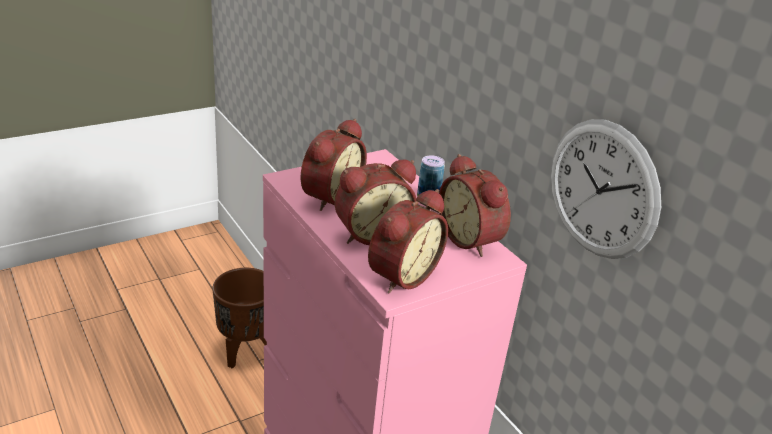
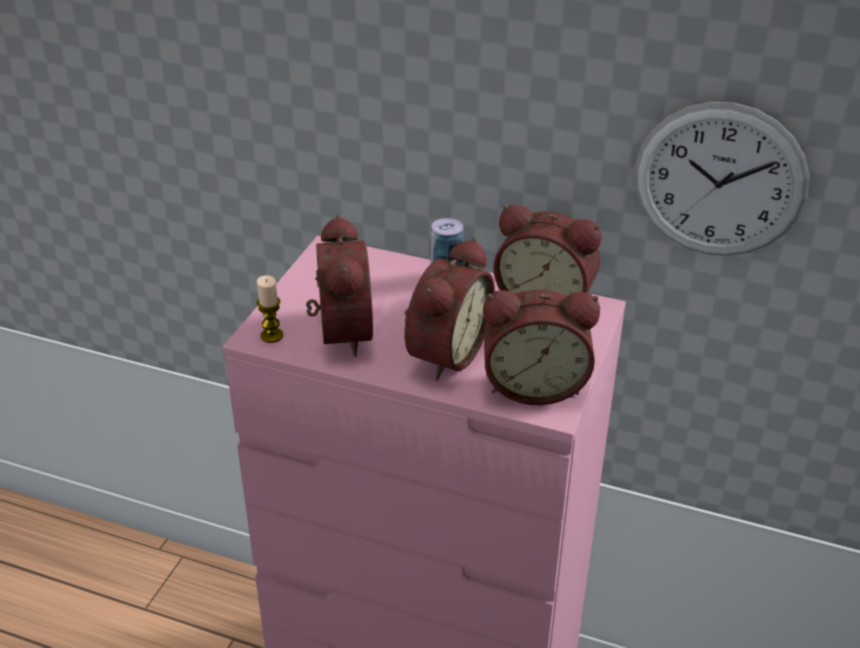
camera: 35 degrees left, 5 degrees up
brown planter [213,268,267,369] -> none
alarm clock [368,189,448,294] -> alarm clock turned 90 degrees clockwise [483,289,600,405]
none -> candle [257,275,283,343]

